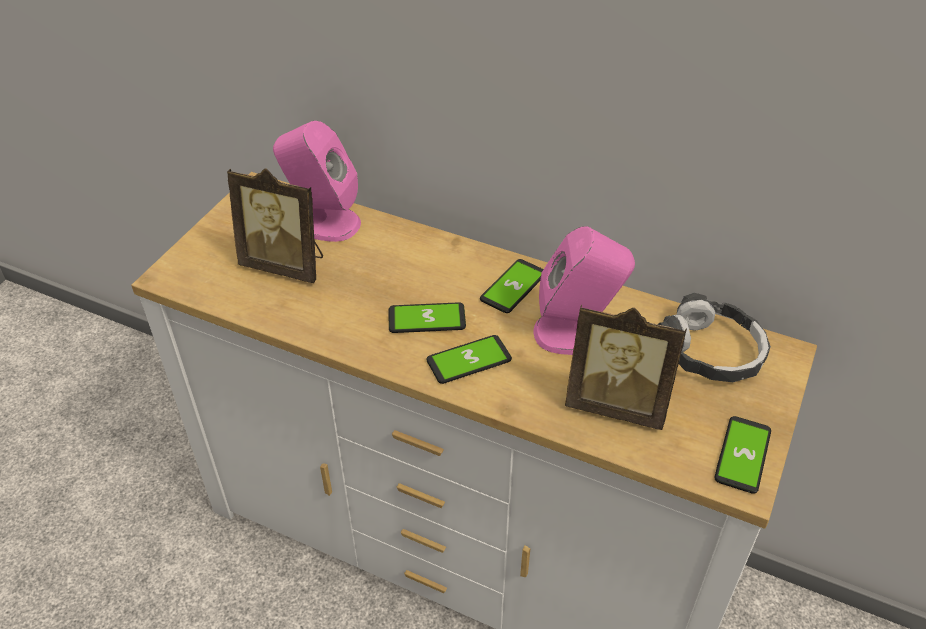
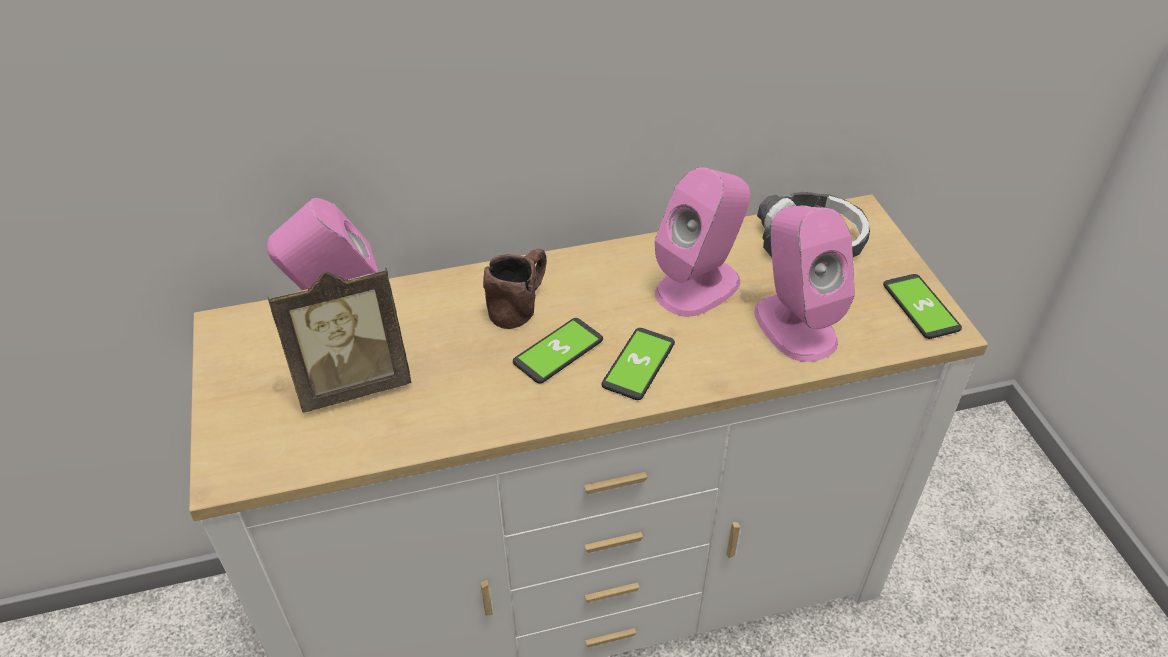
camera: 40 degrees left, 0 degrees up
phone [480,259,544,313] -> none
picture frame [565,304,687,430] -> pink speaker [754,206,855,362]
none -> brown mug [483,249,547,329]

